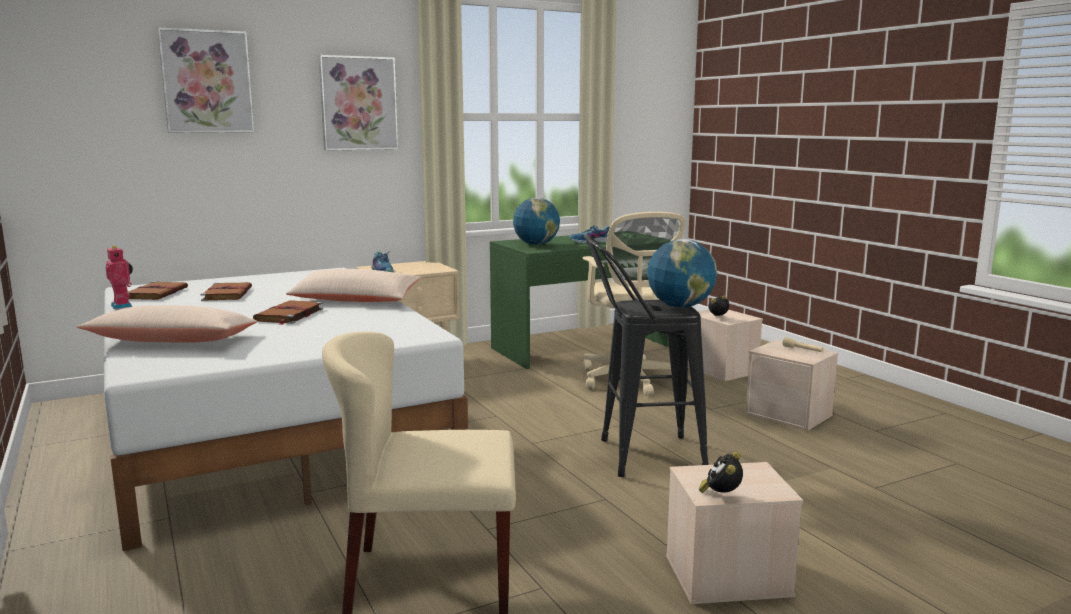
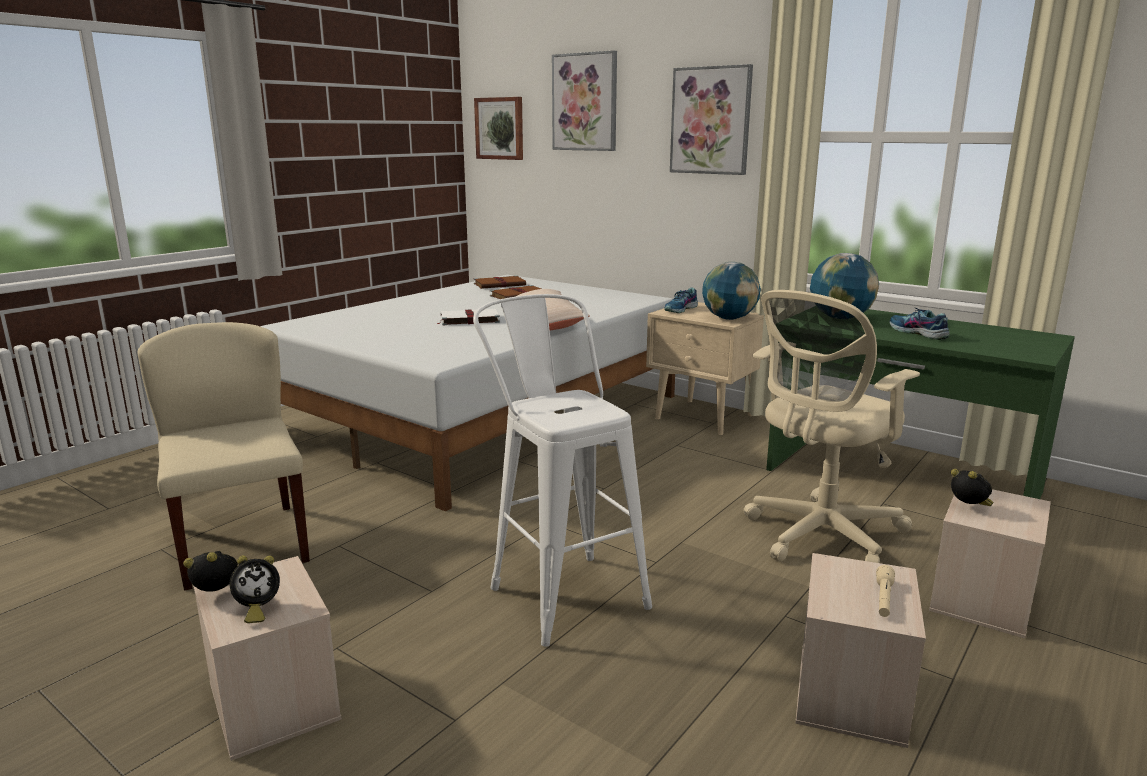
camera: 65 degrees right, 5 degrees up
beige pillow [77,305,258,343] -> none
toy robot [106,246,133,309] -> none
brown book [253,300,323,325] -> white book [438,309,500,325]
black stool [584,234,709,477] -> white stool [473,294,652,647]
globe [647,239,717,308] -> globe moved to [702,262,761,320]
none -> alarm clock [230,556,280,623]
none -> picture [474,97,523,160]

